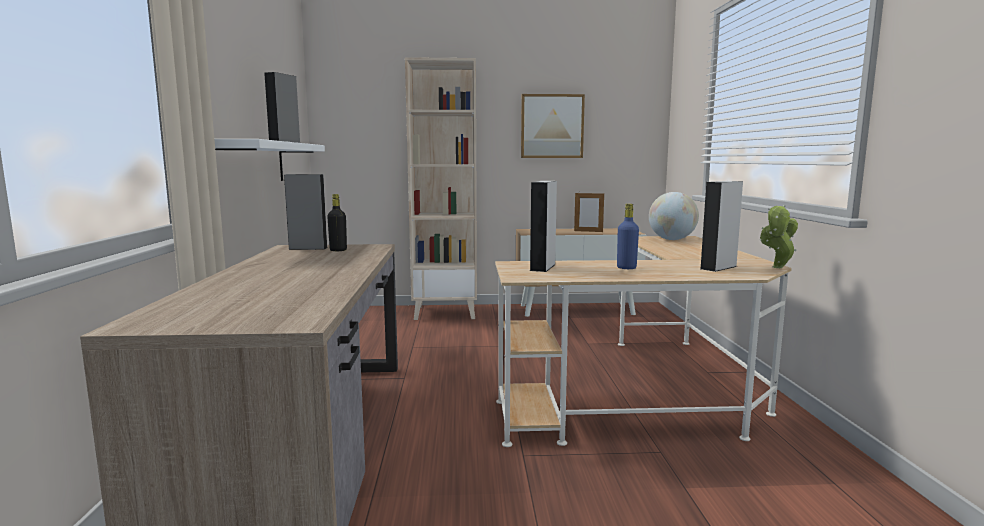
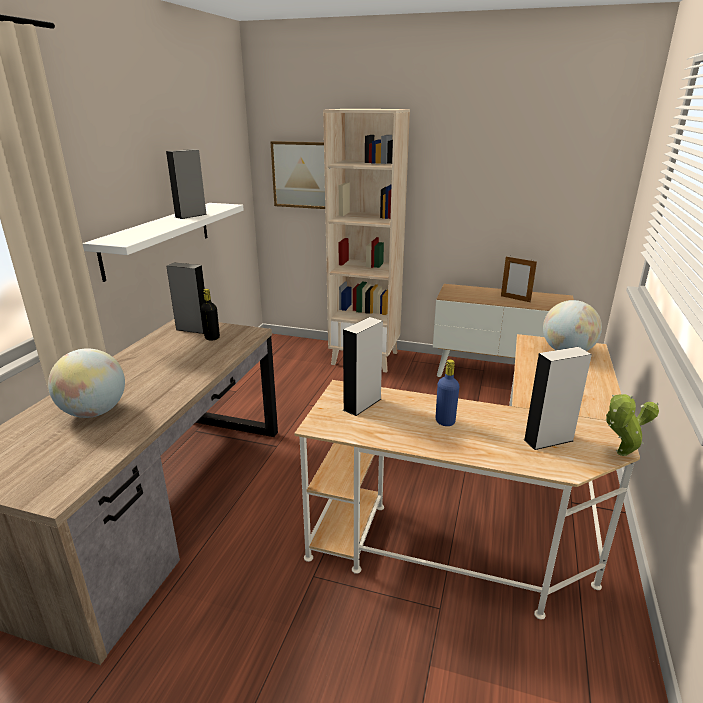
camera: 20 degrees right, 15 degrees up
picture [521,94,585,158] -> picture moved to [270,141,325,209]
none -> globe [48,348,125,418]

